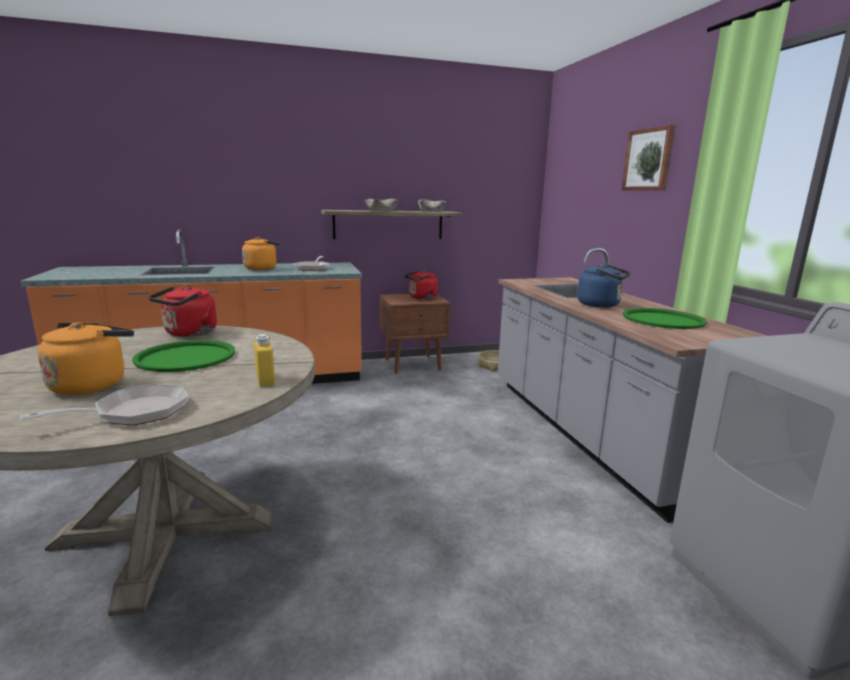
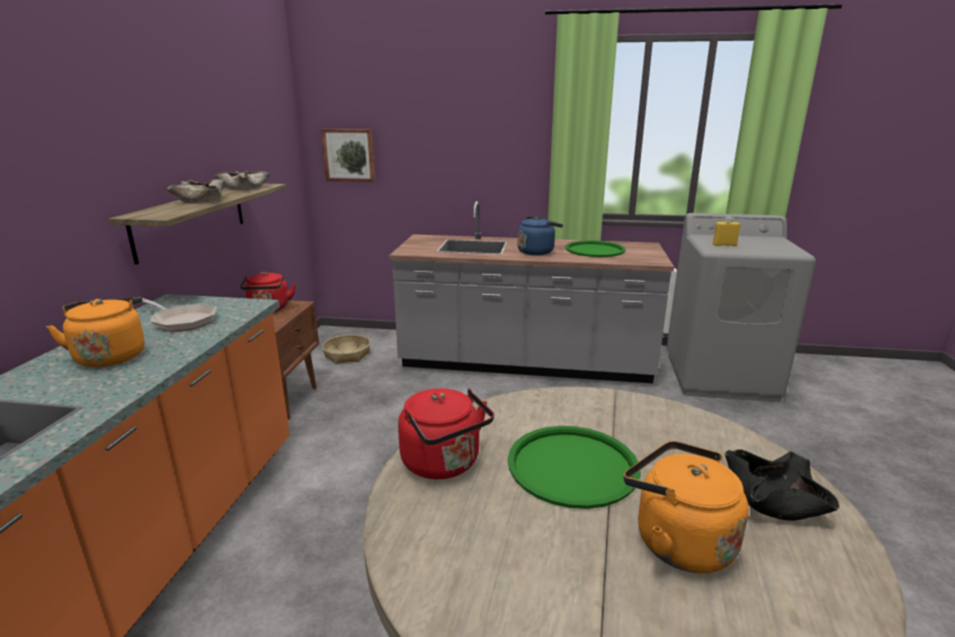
camera: 65 degrees left, 5 degrees up
frying pan [20,384,188,425] -> black bowl [725,449,839,521]
yellow bottle [254,334,275,387] -> yellow bottle moved to [713,216,740,246]
picture [622,125,676,191] -> picture moved to [321,129,375,182]

